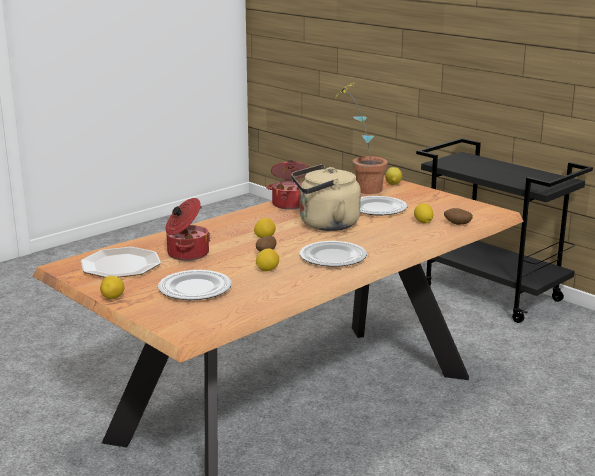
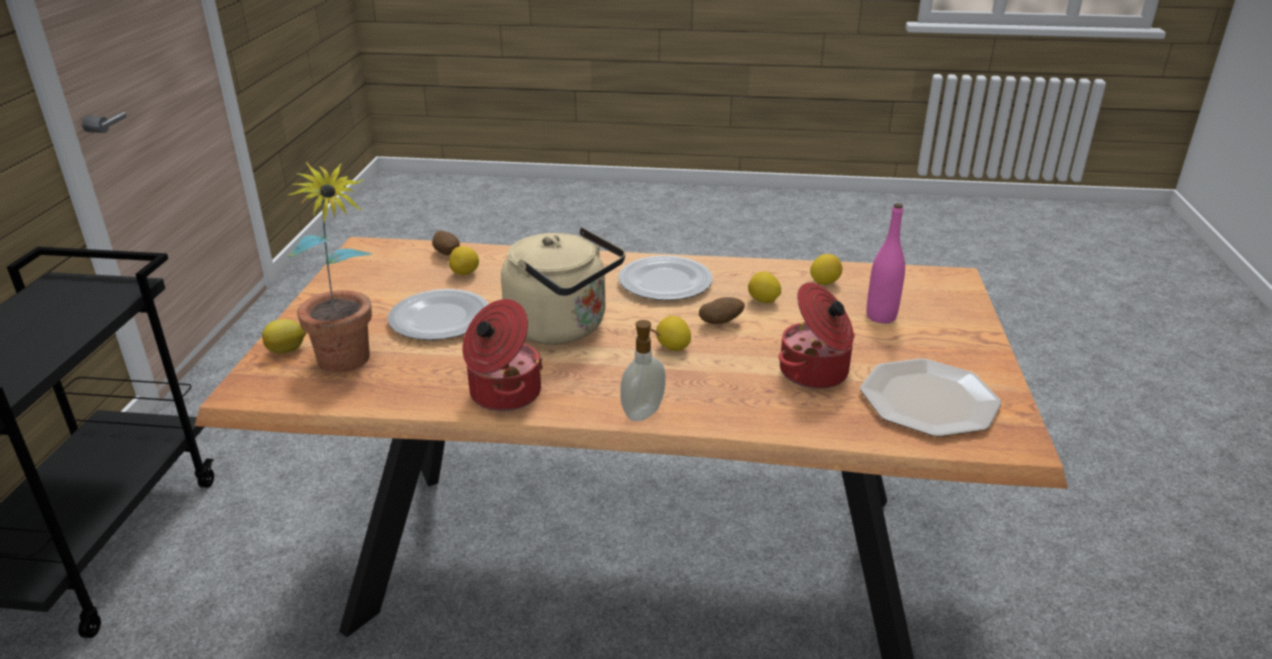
camera: 130 degrees left, 10 degrees up
lemon [100,276,124,299] -> lemon moved to [810,254,842,285]
plate [158,270,232,300] -> pink bottle [866,203,905,323]
none -> soap dispenser [620,320,666,421]

